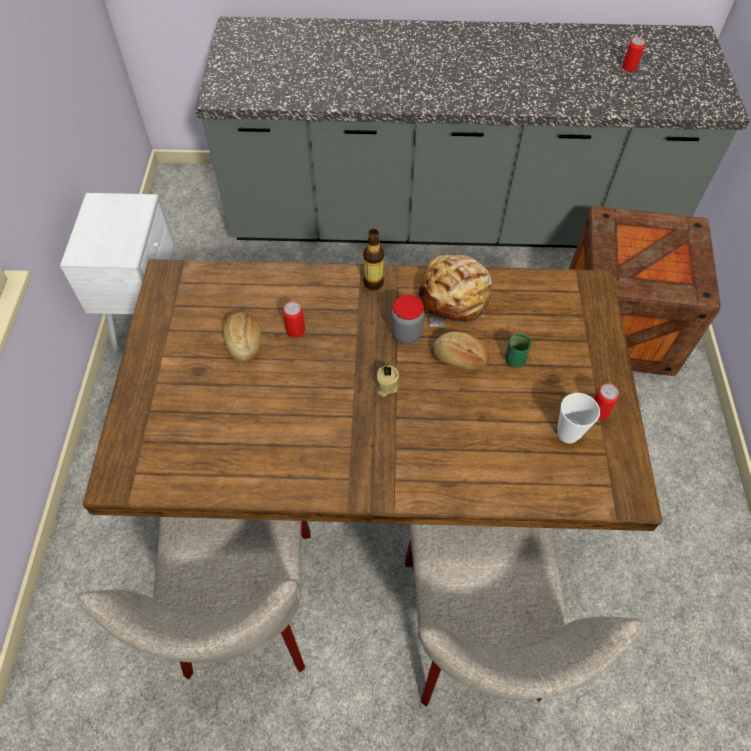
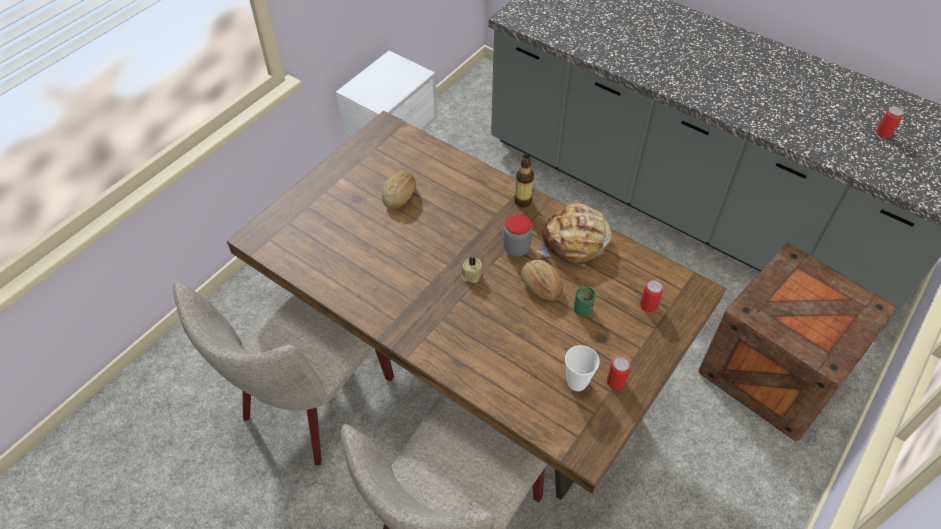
camera: 35 degrees right, 5 degrees down
can [283,301,305,337] -> can moved to [640,280,663,312]

